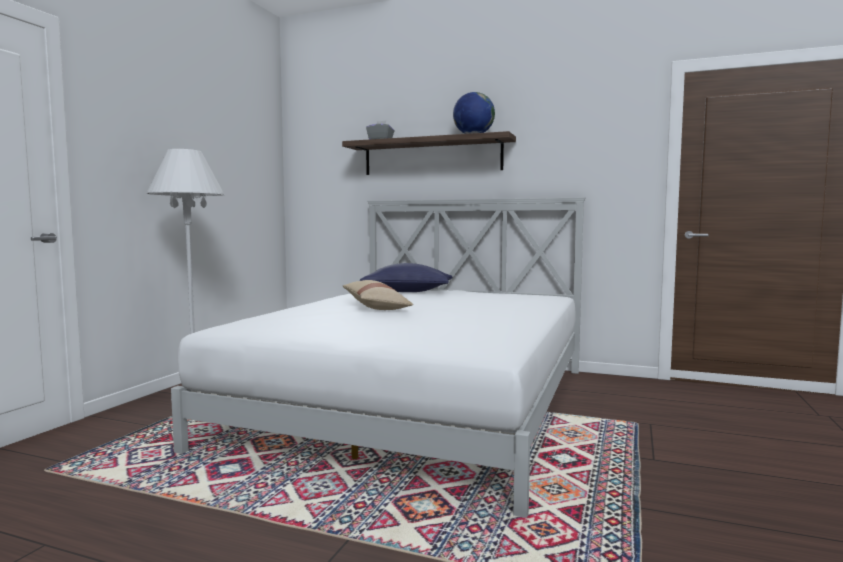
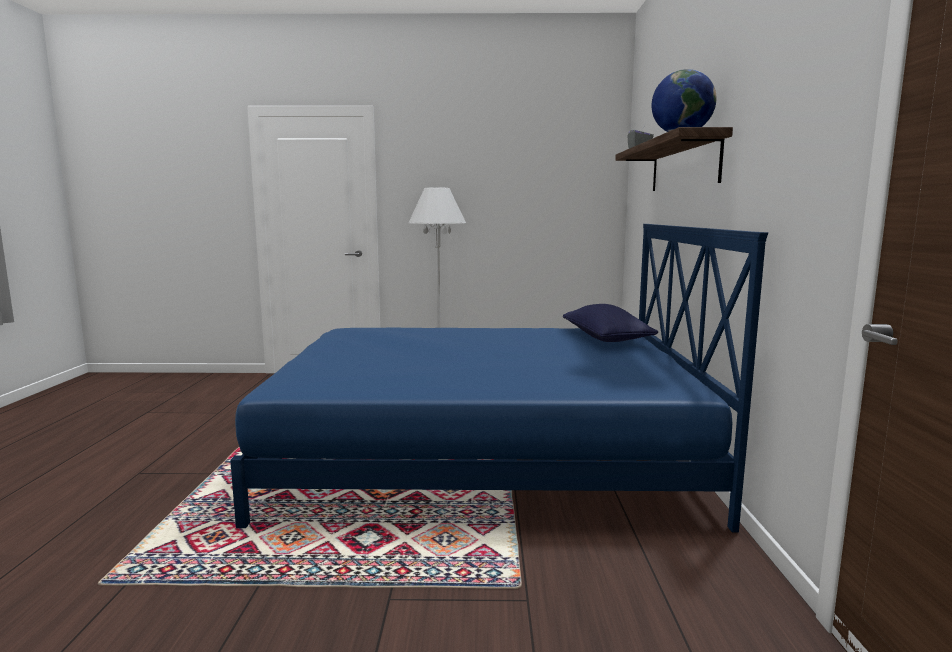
camera: 70 degrees right, 5 degrees up
white bed [171,197,586,518] -> blue bed [230,224,768,533]
beige pillow [343,280,413,310] -> none

